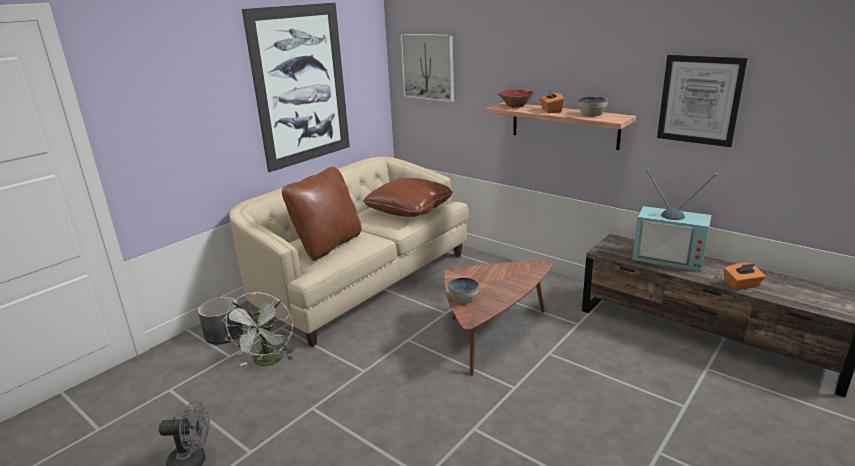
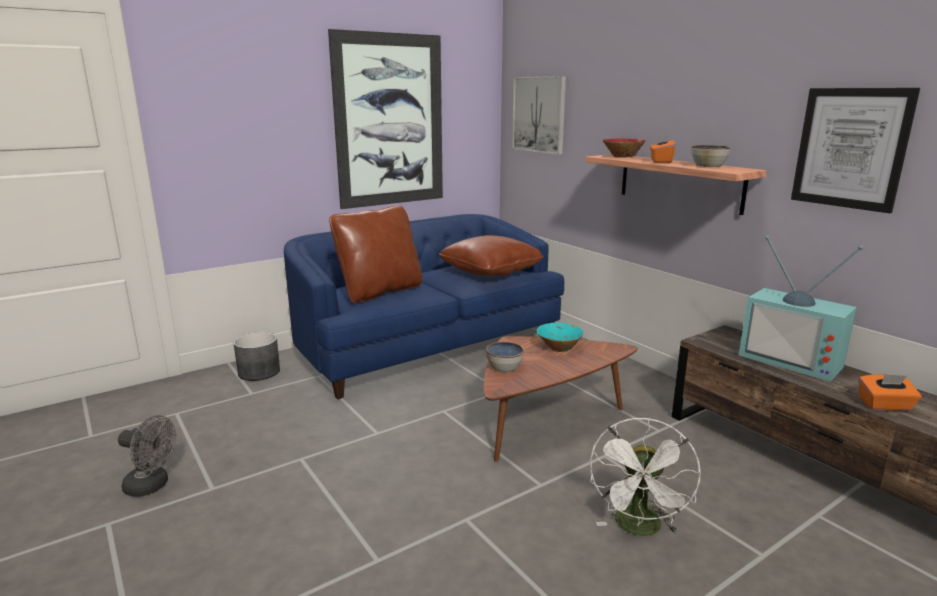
camera: 15 degrees right, 5 degrees down
white fan [222,292,293,366] -> white fan moved to [590,418,701,536]
beige sofa [230,157,469,347] -> blue sofa [284,214,564,399]
none -> turquoise bowl [537,323,584,352]

